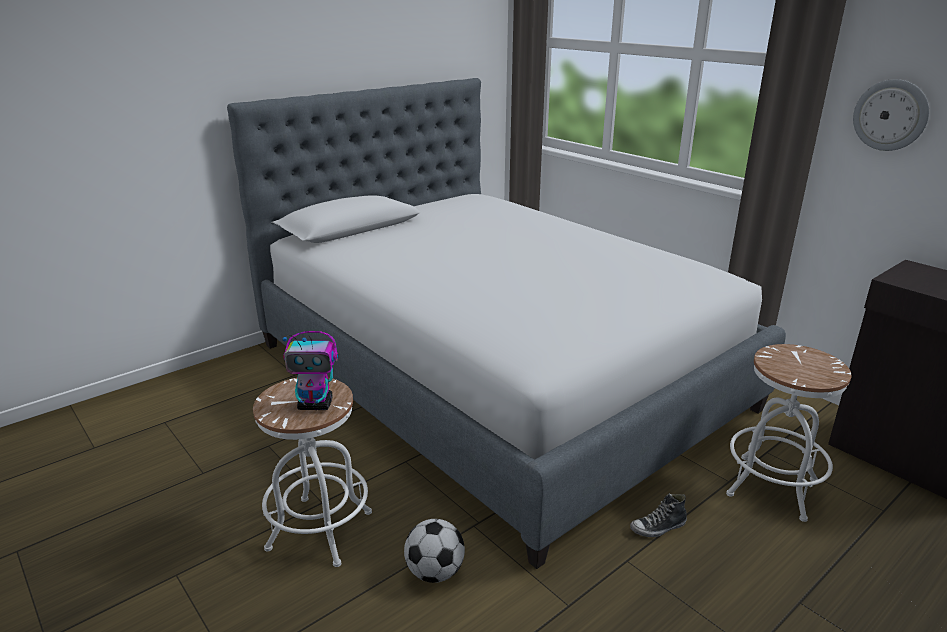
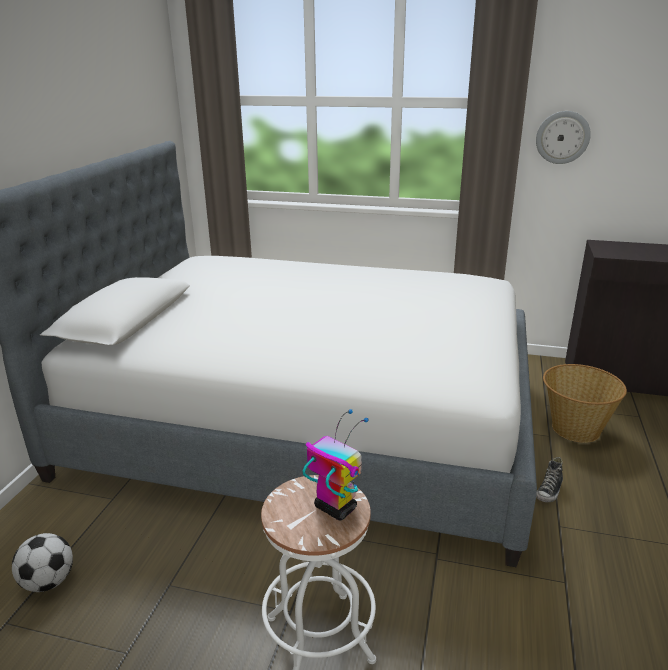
camera: 35 degrees left, 0 degrees up
toy robot [283,331,338,410] -> toy robot turned 105 degrees counterclockwise [302,409,369,521]
football [404,519,465,583] -> football moved to [12,533,73,592]
white stool [726,344,851,522] -> basket [543,364,627,443]

